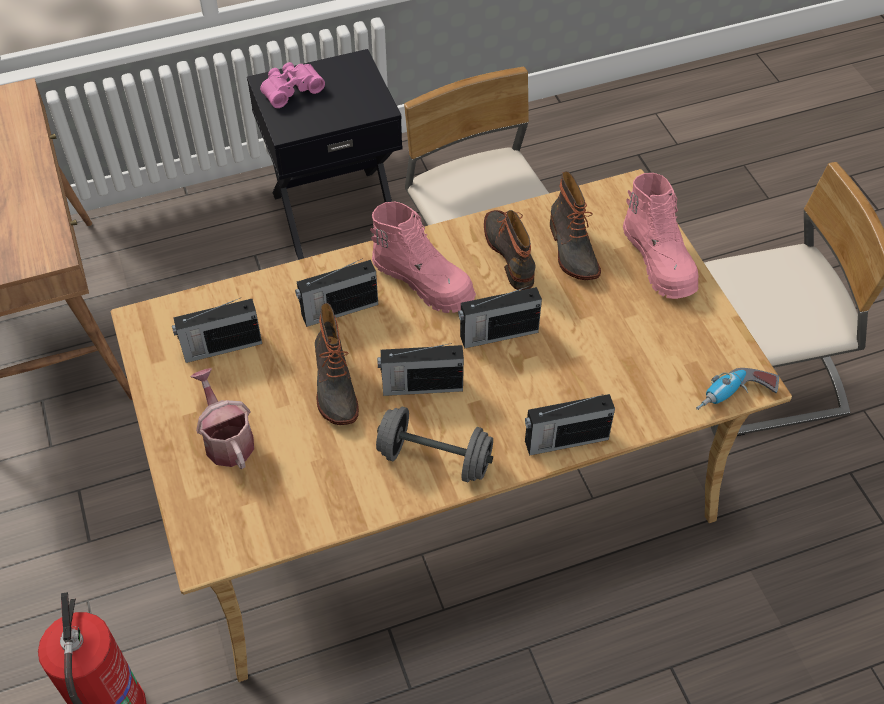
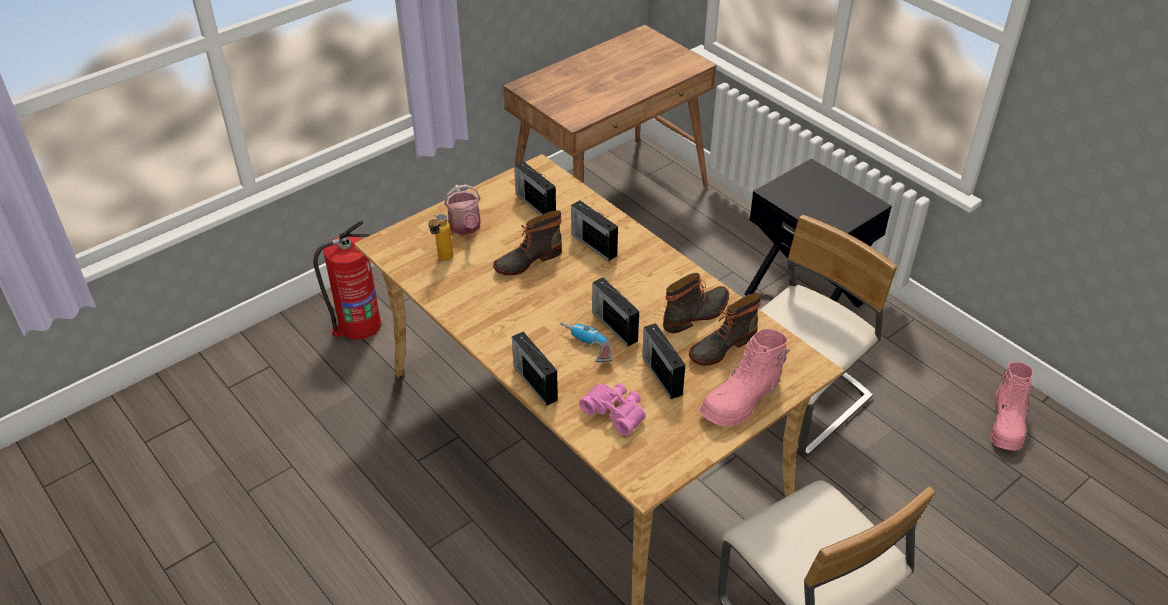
camera: 70 degrees right, 10 degrees down
watering can [191,368,254,469] -> watering can turned 120 degrees clockwise [444,184,481,235]
pink binoculars [260,62,325,108] -> pink binoculars moved to [579,383,646,436]
pink boot [370,202,476,313] -> pink boot moved to [990,362,1033,451]
grey dumbbell [376,407,493,482] -> none
radio [377,343,464,396] -> radio moved to [642,323,685,399]
power drill [696,368,779,410] -> power drill moved to [560,323,612,362]
none -> bottle [428,214,453,261]

